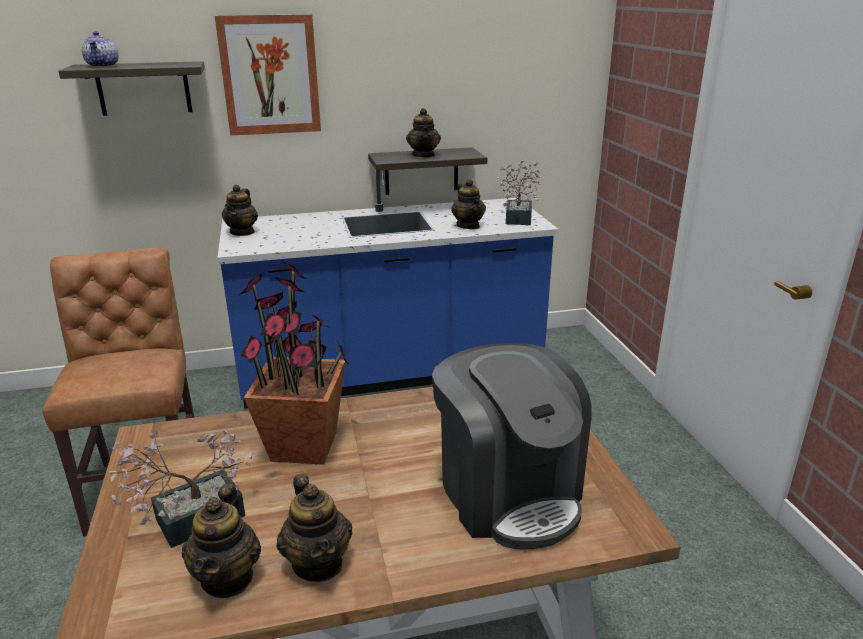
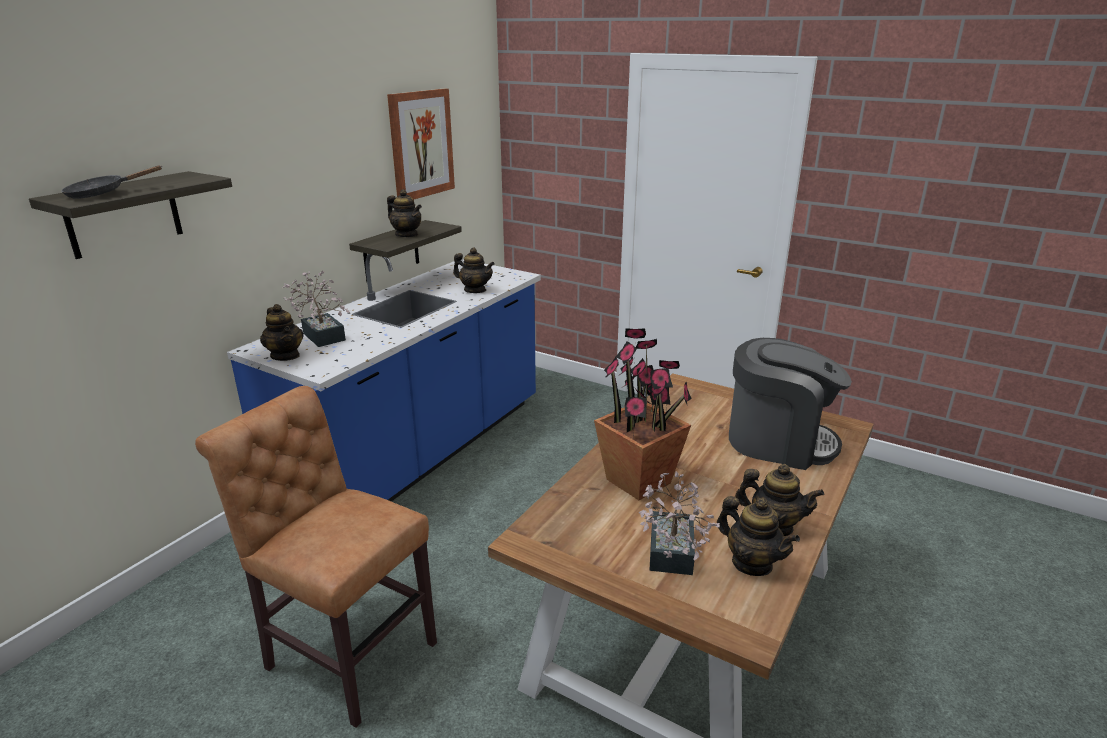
camera: 45 degrees left, 0 degrees up
teapot [82,31,119,68] -> black frying pan [61,165,162,199]
picture [215,14,321,136] -> picture moved to [387,88,455,199]
potted plant [497,160,541,225] -> potted plant moved to [283,271,350,347]

